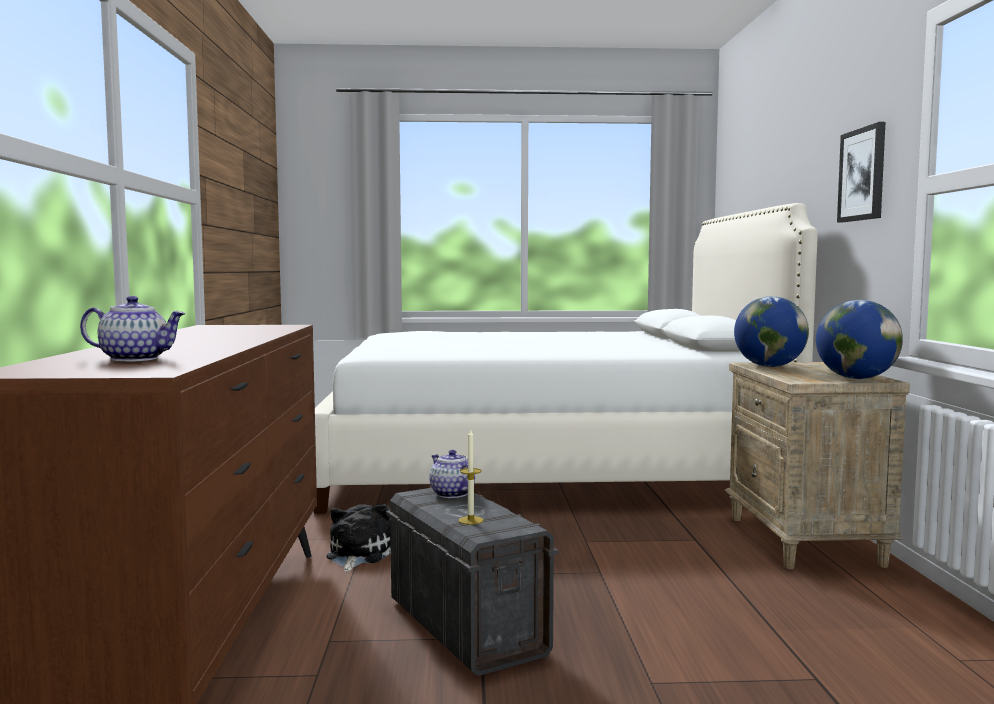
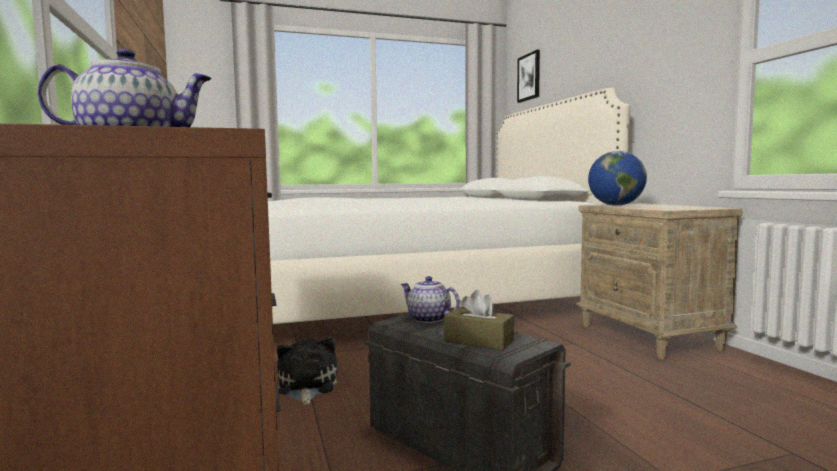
camera: 15 degrees left, 0 degrees up
candle [458,428,483,525] -> brown tissue box [444,290,514,351]
globe [816,300,903,379] -> none
picture [837,122,885,222] -> picture moved to [517,50,540,103]

